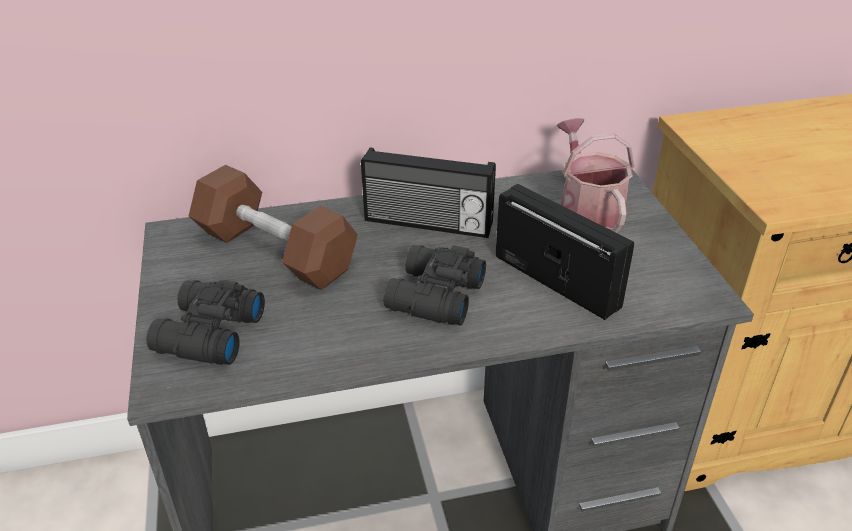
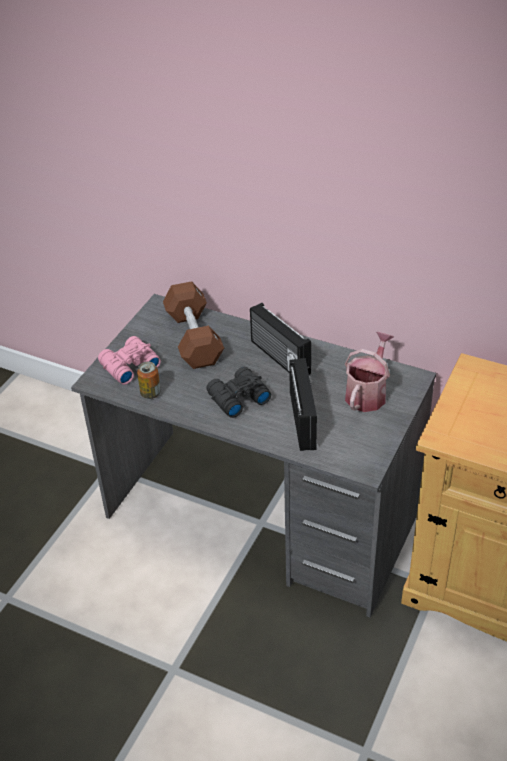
camera: 40 degrees right, 5 degrees up
black binoculars [146,280,265,365] -> pink binoculars [98,336,161,385]
none -> can [137,362,161,399]

